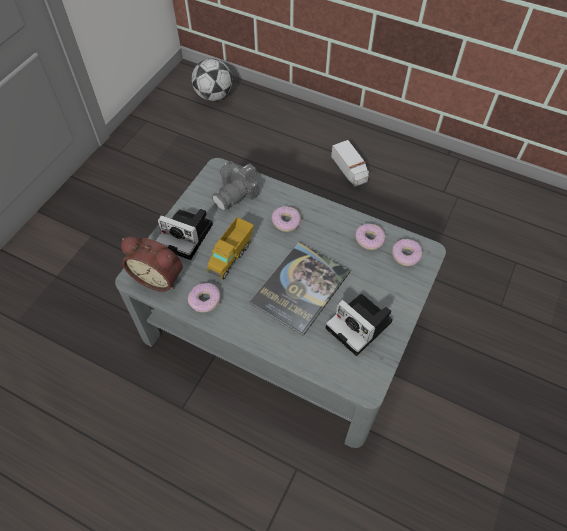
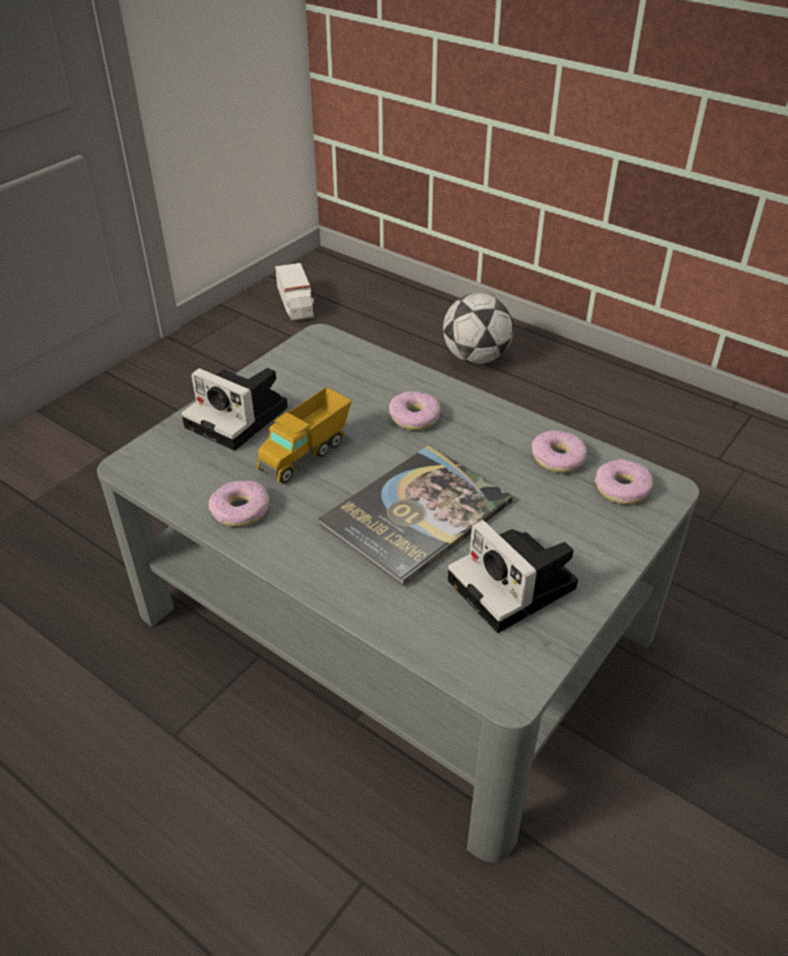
camera: 10 degrees right, 15 degrees down
alarm clock [121,236,183,292] -> none
football [192,58,232,101] -> football moved to [443,293,514,364]
camera [212,161,260,211] -> none
toy truck [331,140,369,187] -> toy truck moved to [275,263,314,320]

